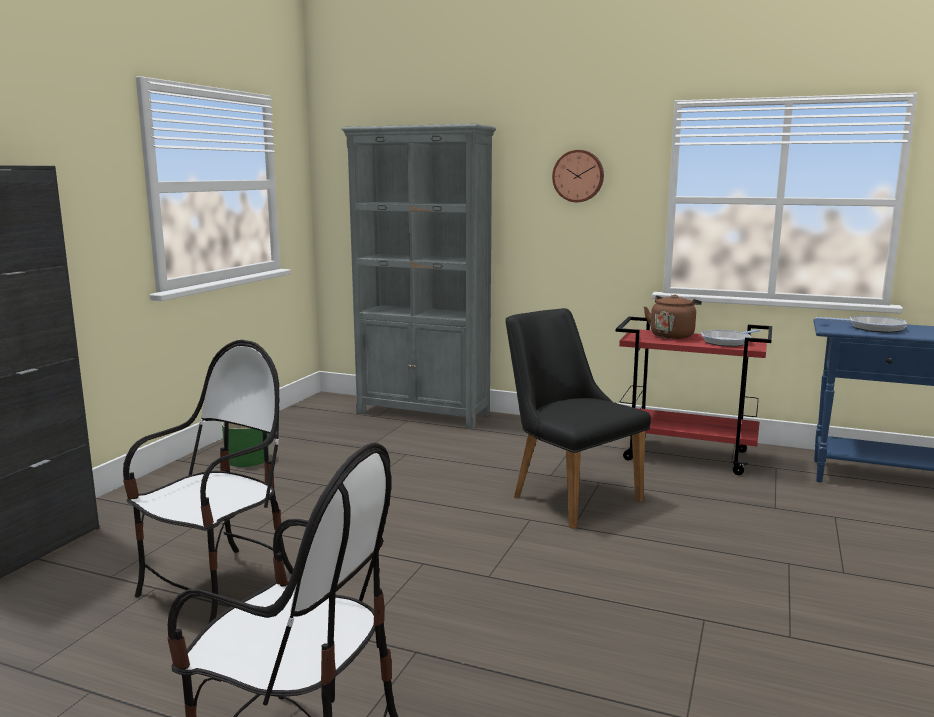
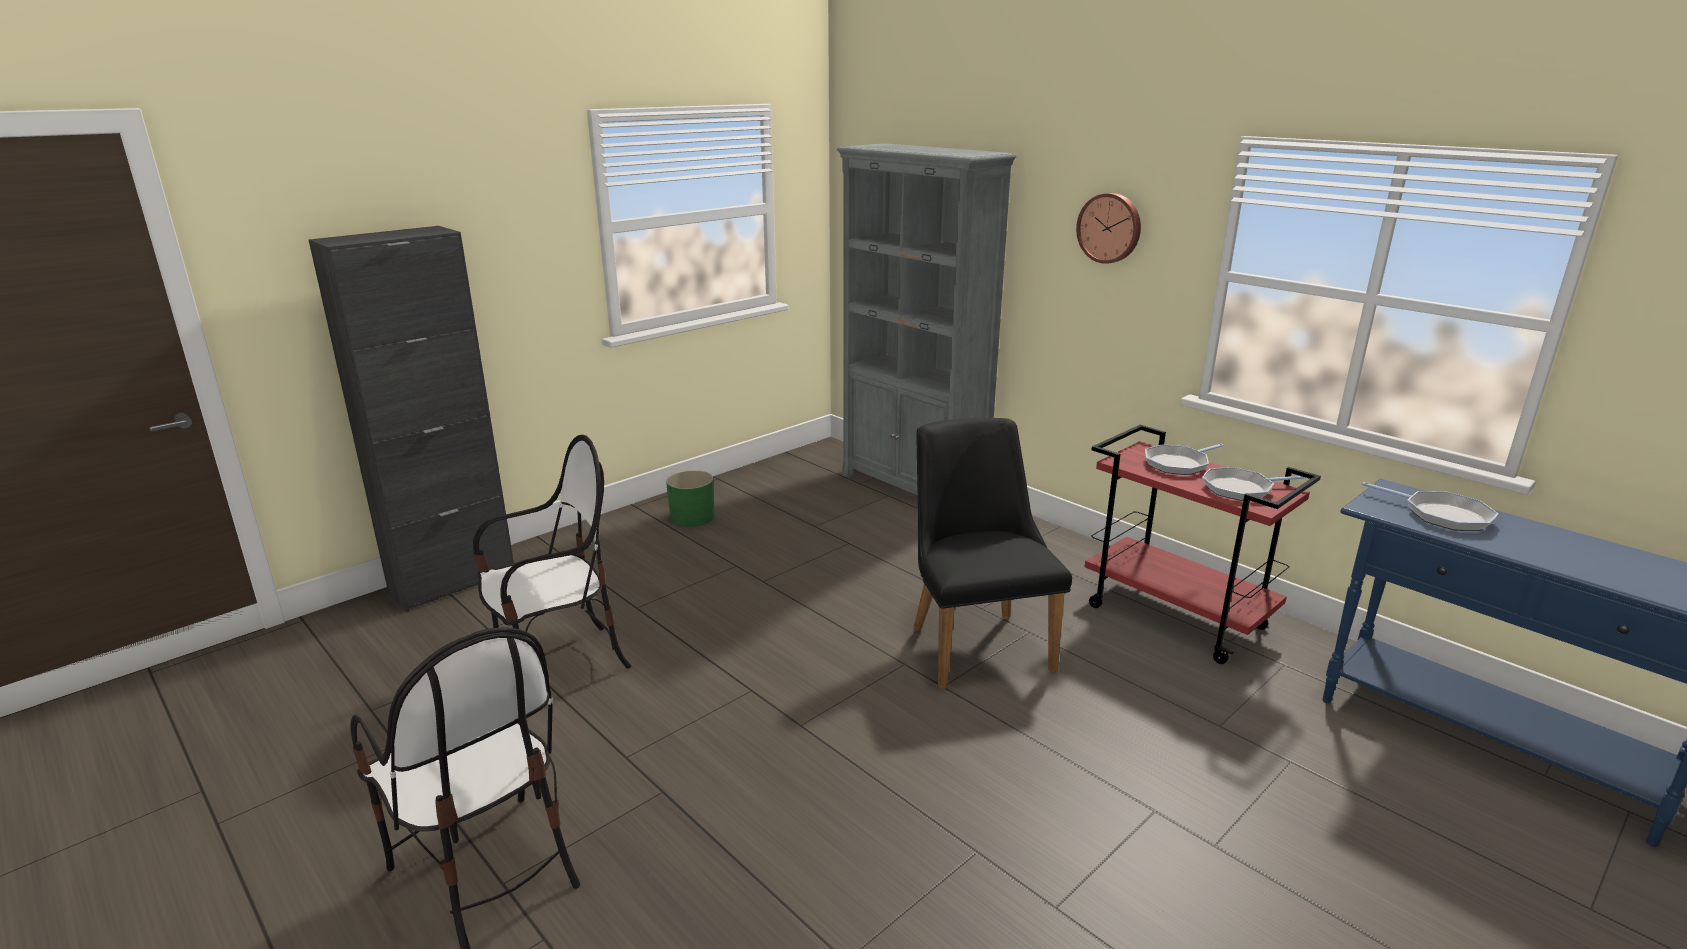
camera: 25 degrees right, 10 degrees up
brown kettle [644,295,702,339] -> frying pan [1145,444,1224,475]

